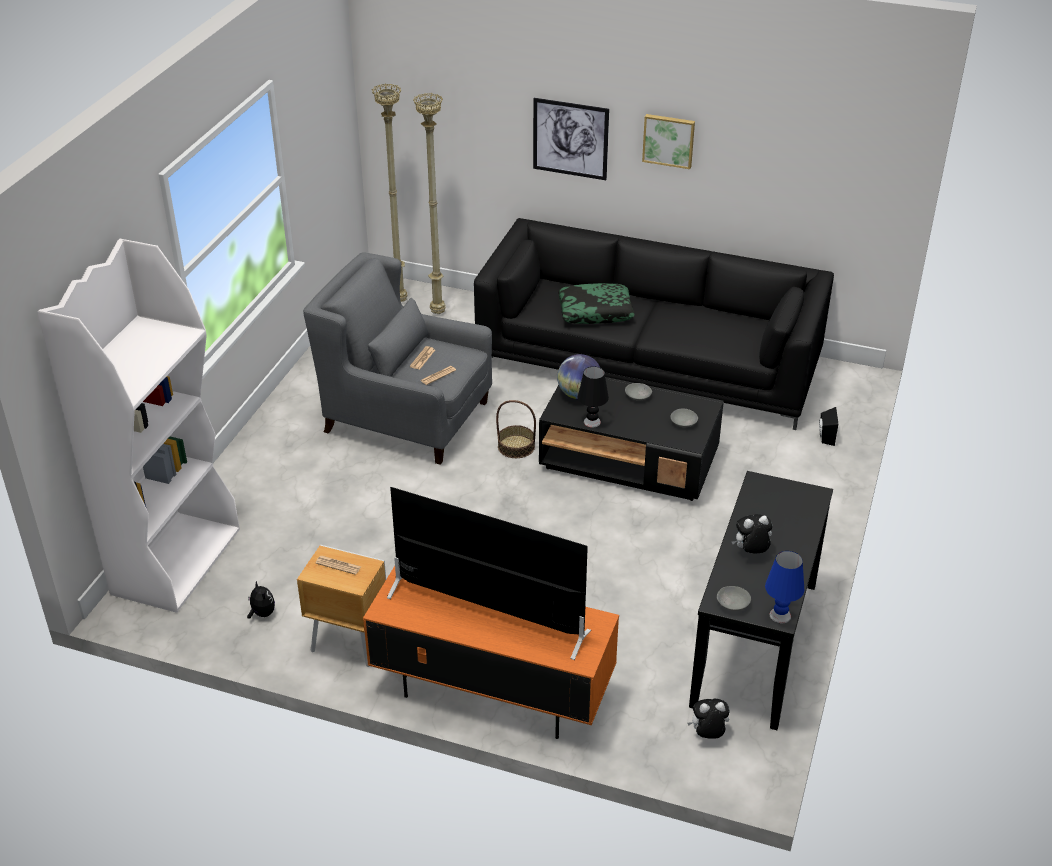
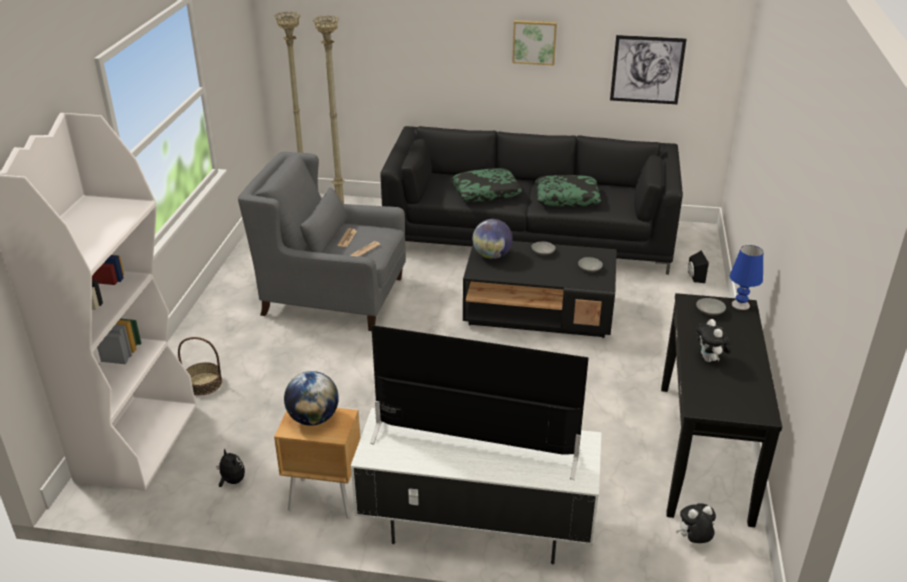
camera: 10 degrees left, 5 degrees down
newspaper [315,556,361,575] -> globe [284,371,339,426]
orange tv stand [363,566,619,739] -> white tv stand [351,408,602,564]
basket [496,400,536,458] -> basket moved to [178,337,222,396]
picture [533,98,609,180] -> picture moved to [610,35,687,104]
black table lamp [578,366,609,428] -> none
grey bowl [717,586,751,611] -> grey bowl moved to [696,298,726,316]
plush toy [732,514,772,553] -> plush toy turned 75 degrees counterclockwise [696,319,731,362]
blue table lamp [765,551,804,623] -> blue table lamp moved to [730,245,763,310]
none -> pillow [535,175,601,207]

